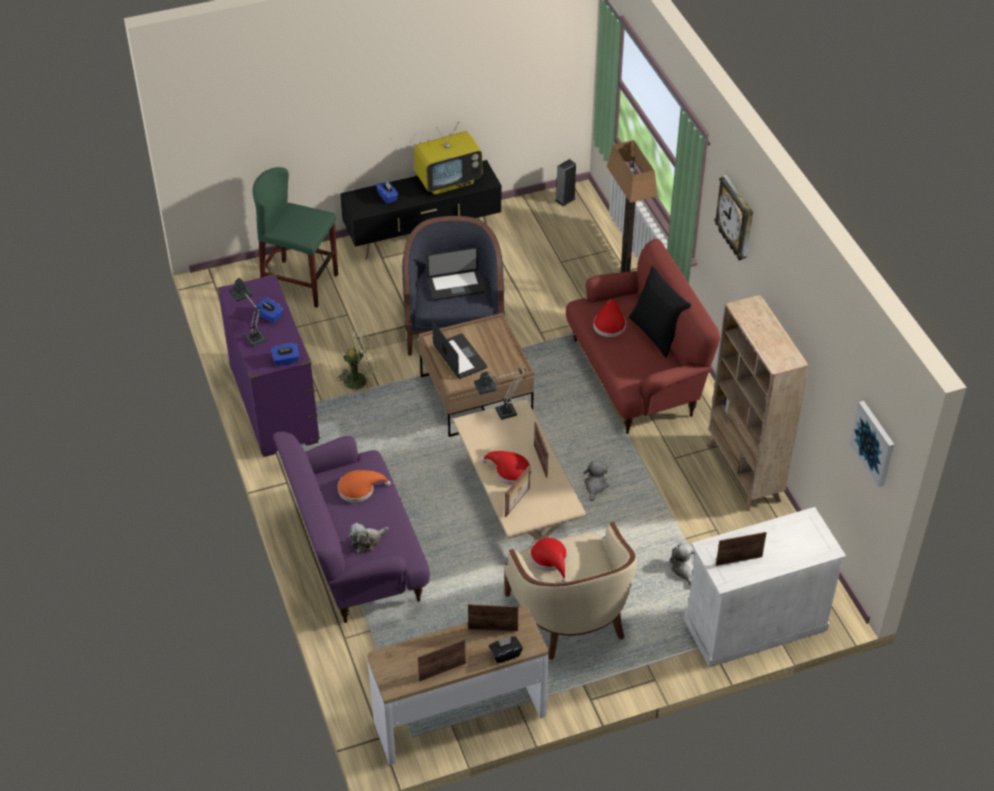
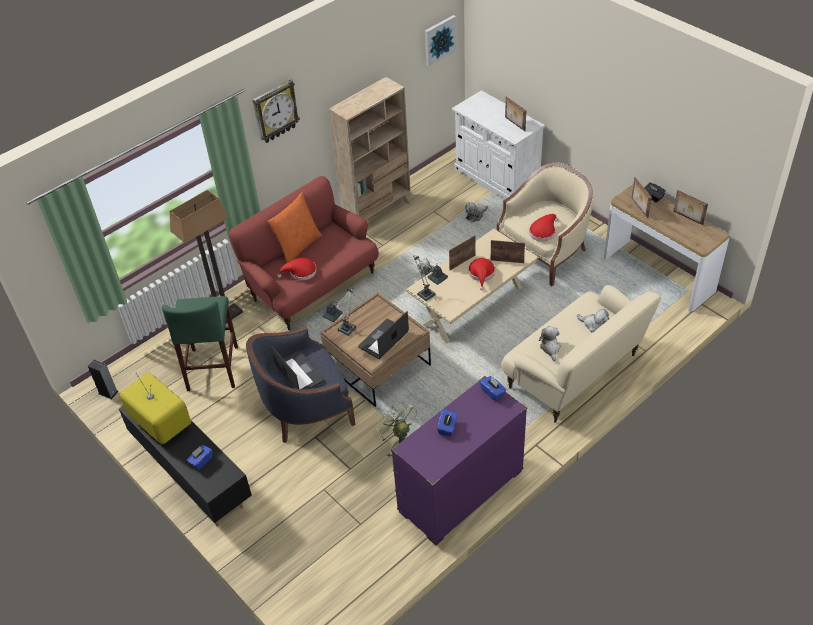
camera: 110 degrees left, 0 degrees up
table lamp [229,278,267,347] -> table lamp moved to [322,288,357,336]
green stool [253,167,338,308] -> green stool moved to [162,296,238,391]
purple sofa [273,431,430,623] -> beige sofa [501,285,661,423]
orange hat [338,470,391,503] -> plush toy [539,326,561,361]
black pillow [629,266,691,358] -> orange pillow [267,192,322,262]

